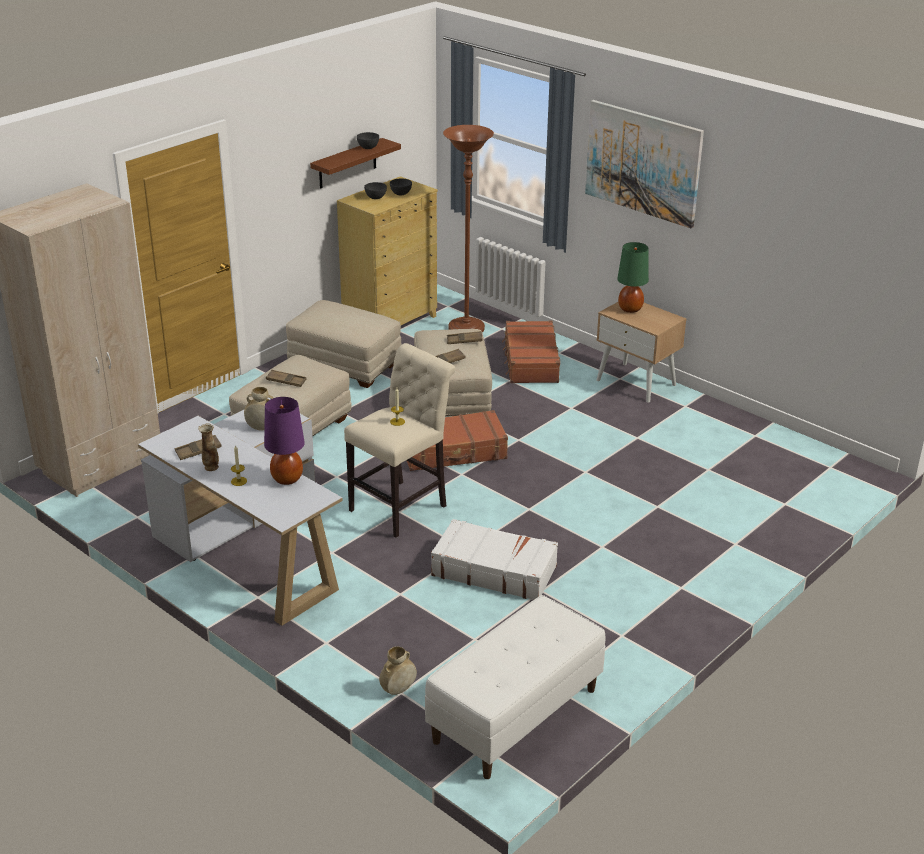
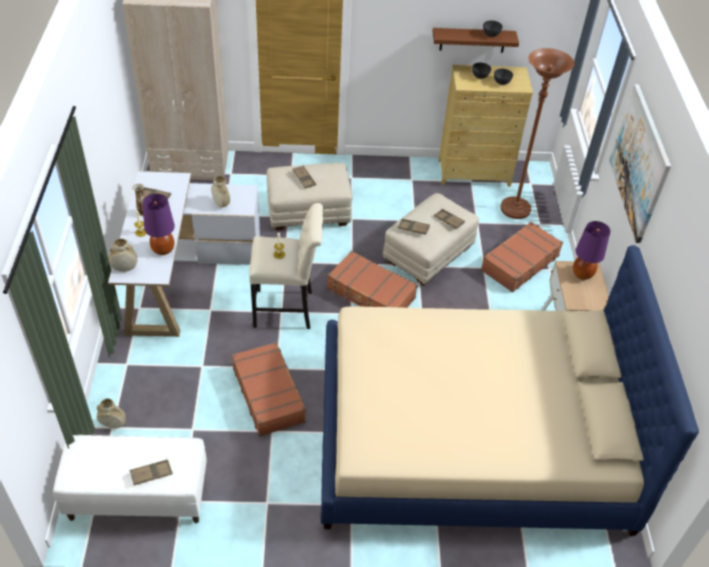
camera: 45 degrees right, 15 degrees up
beige ottoman [286,300,401,388] -> none
white suitcase [431,519,558,600] -> brown suitcase [232,342,307,437]
green table lamp [617,242,649,313] -> purple table lamp [573,221,610,280]
none -> beige vase [109,239,137,272]
none -> brown tray [129,459,173,485]
none -> beige bed [321,245,699,536]

